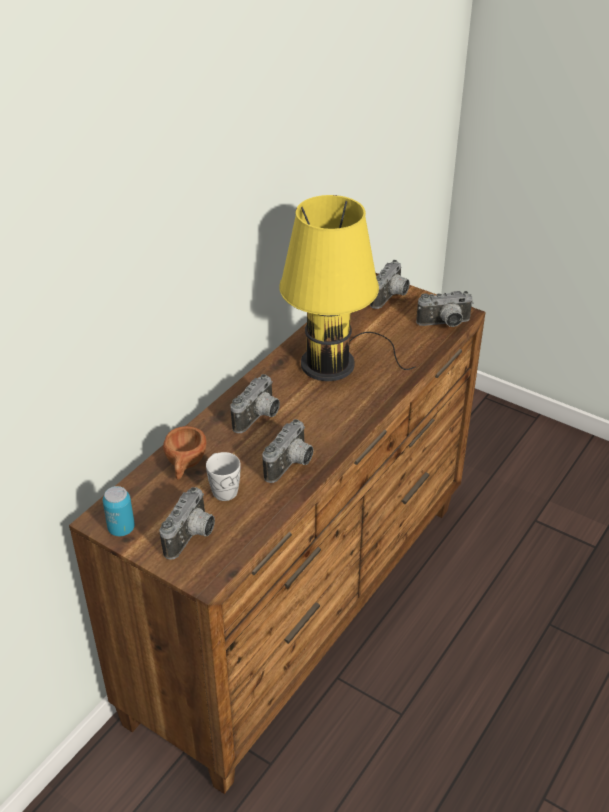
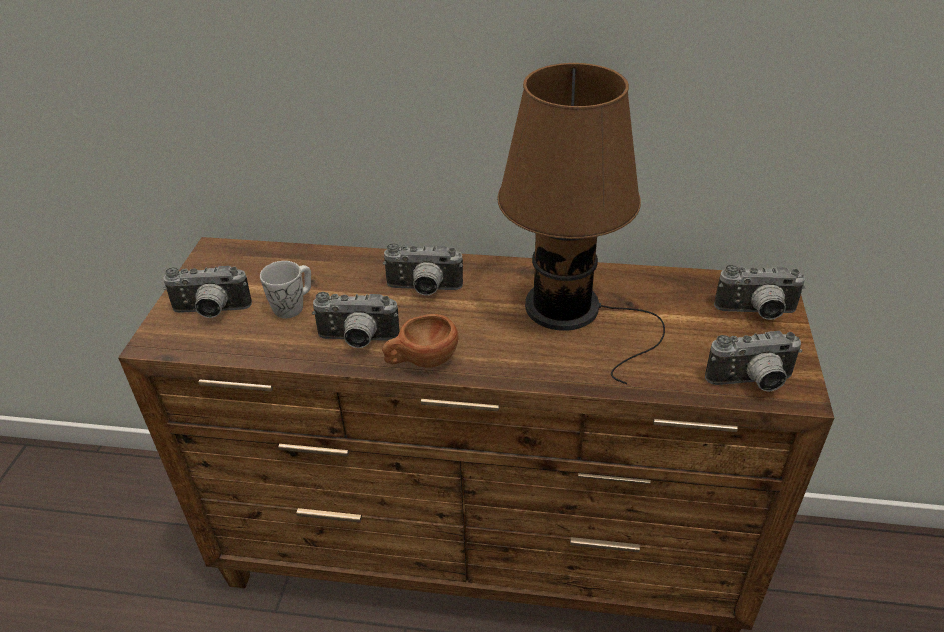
camera: 65 degrees right, 0 degrees up
can [103,486,135,536] -> none
brown cup [163,426,206,480] -> brown cup moved to [382,314,458,368]
yellow table lamp [279,195,416,381] -> brown table lamp [497,63,665,384]
camera [416,291,474,327] -> camera turned 60 degrees counterclockwise [705,331,802,392]

